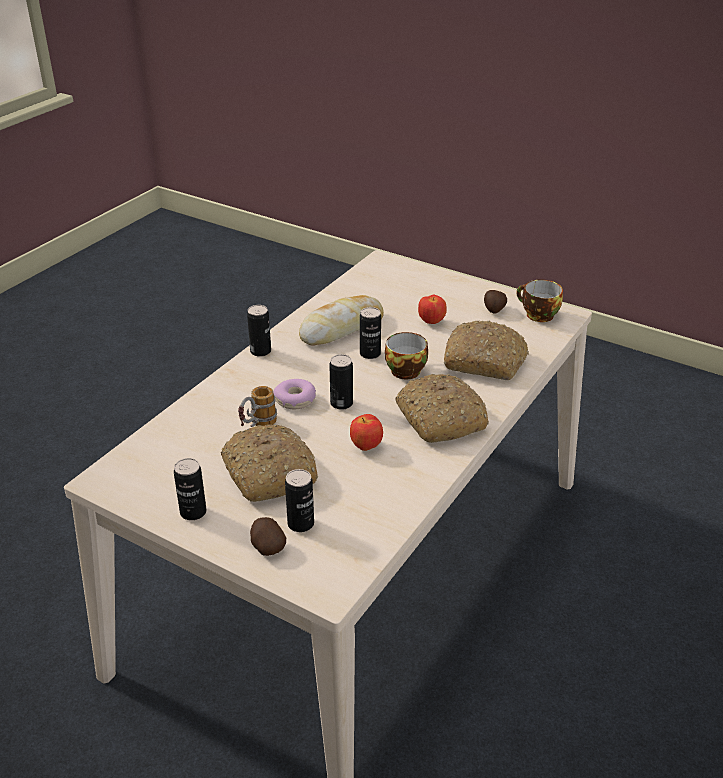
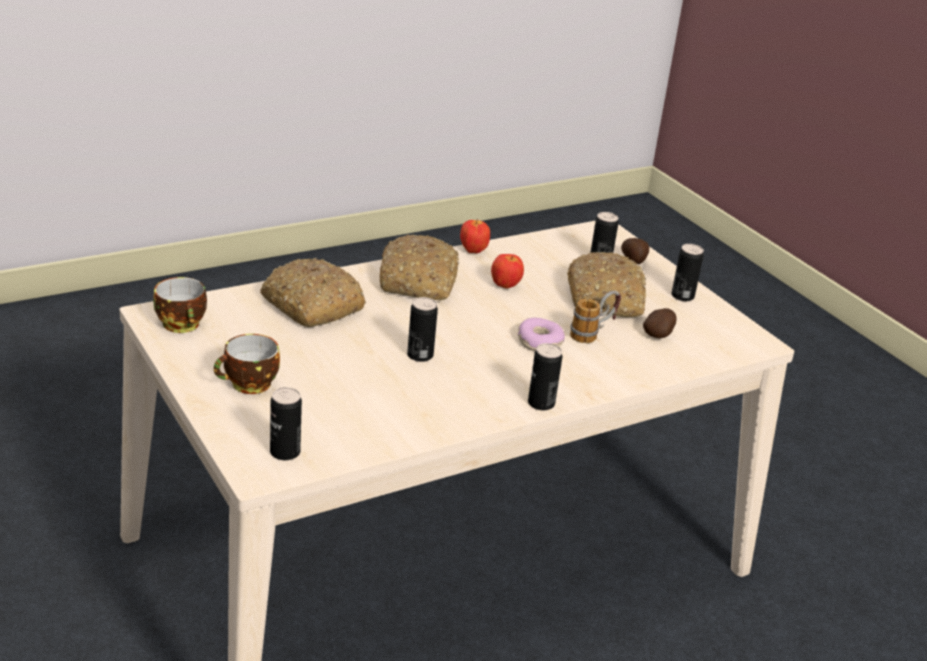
camera: 155 degrees left, 5 degrees down
bread [299,295,384,346] -> none
can [329,354,353,410] -> can moved to [270,387,302,460]
cup [385,332,428,379] -> cup moved to [214,334,280,394]
apple [418,294,447,324] -> apple moved to [460,219,490,253]
potato [484,290,507,314] -> potato moved to [643,308,677,338]

